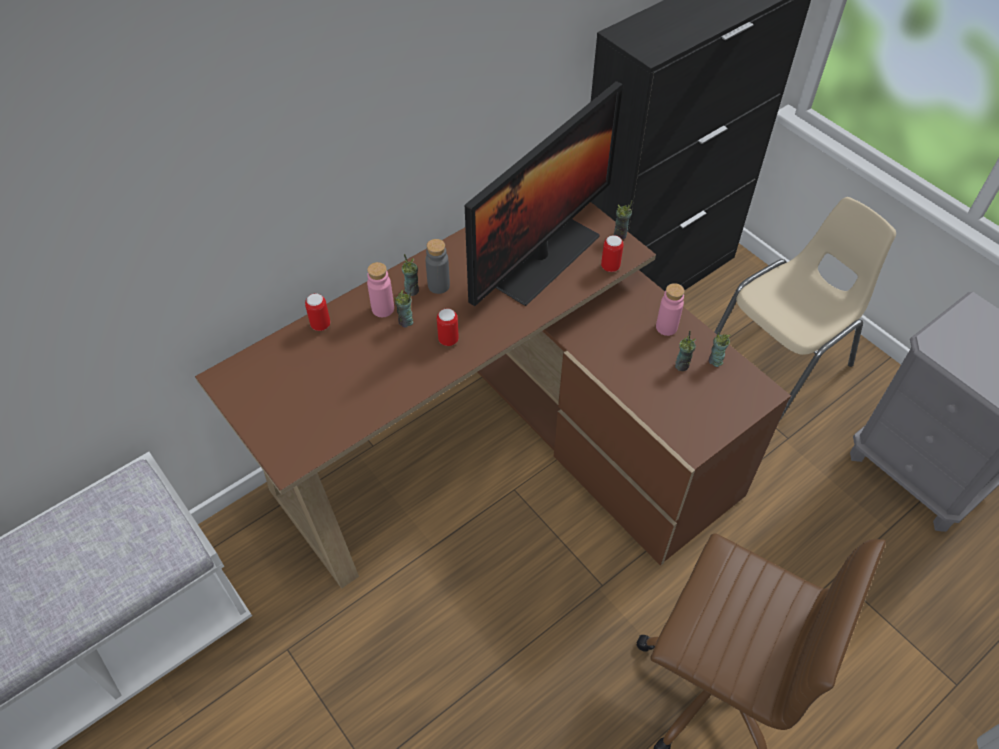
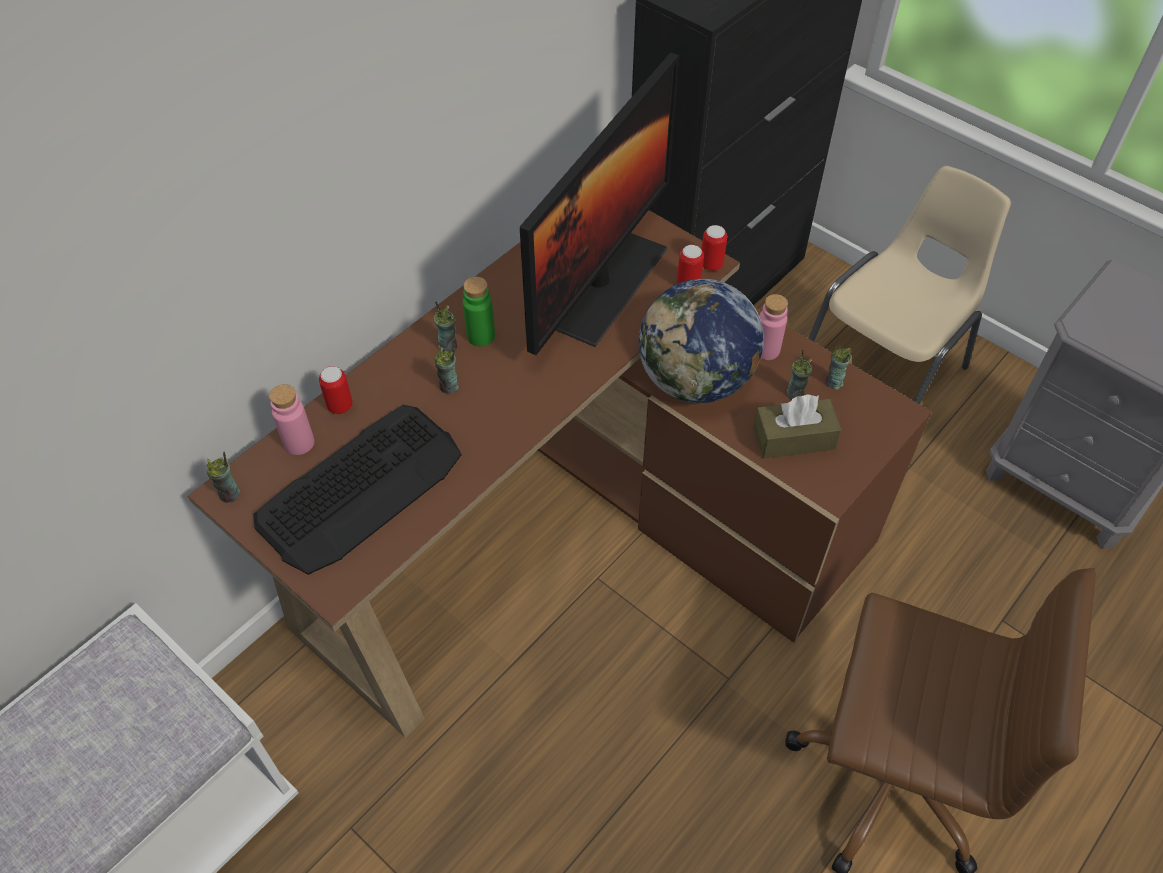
camera: 10 degrees left, 0 degrees up
pink bottle [367,262,394,317] -> pink bottle moved to [269,384,314,455]
grey bottle [425,239,450,294] -> green bottle [463,277,495,346]
can [437,308,459,346] -> can moved to [702,225,727,271]
cup [614,200,632,239] -> cup moved to [207,452,240,503]
none -> keyboard [253,405,462,575]
none -> globe [639,279,764,403]
none -> brown tissue box [753,394,841,459]

